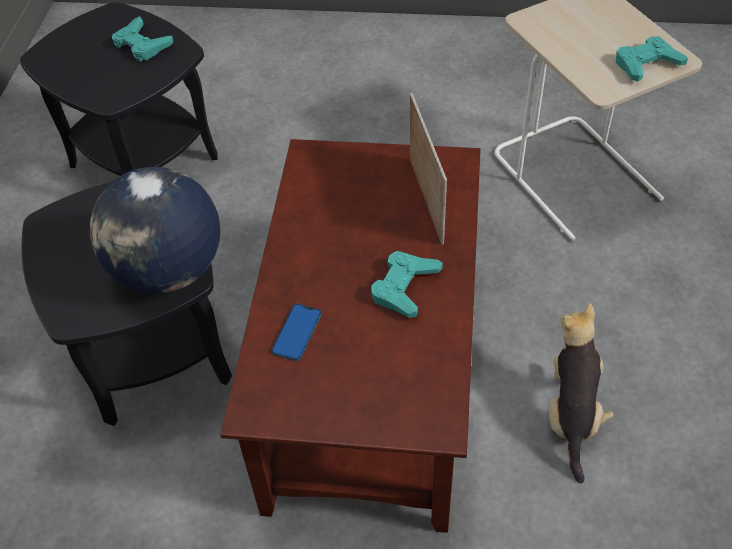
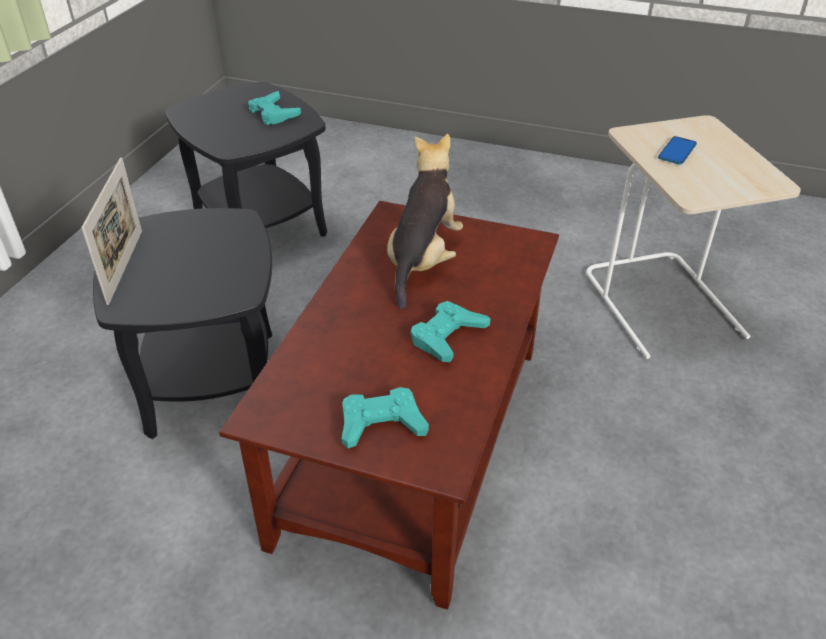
camera: 10 degrees right, 10 degrees down
globe [90,167,221,294] -> none
phone [271,304,322,361] -> phone moved to [658,136,697,165]
picture frame [410,93,447,245] -> picture frame moved to [81,157,142,305]
plush toy [549,303,614,483] -> plush toy moved to [387,134,463,309]
turquoise game controller [616,36,688,81] -> turquoise game controller moved to [342,387,429,448]

